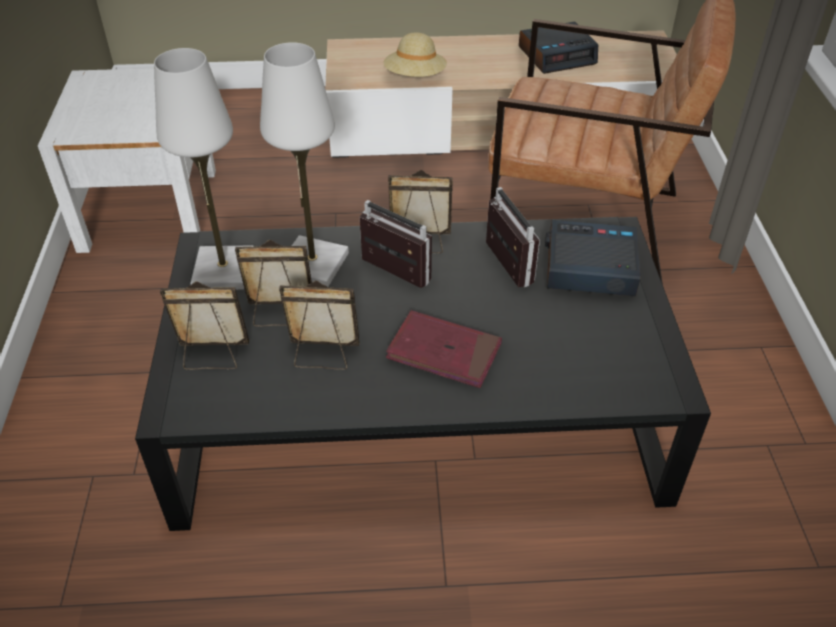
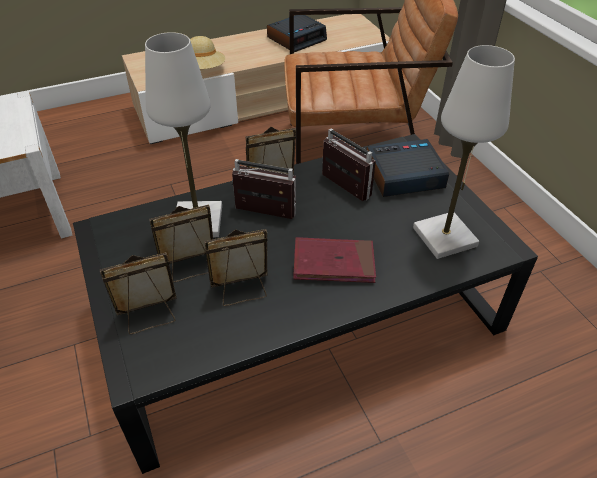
camera: 20 degrees left, 0 degrees up
white table lamp [154,48,254,290] -> white table lamp moved to [413,45,515,259]

